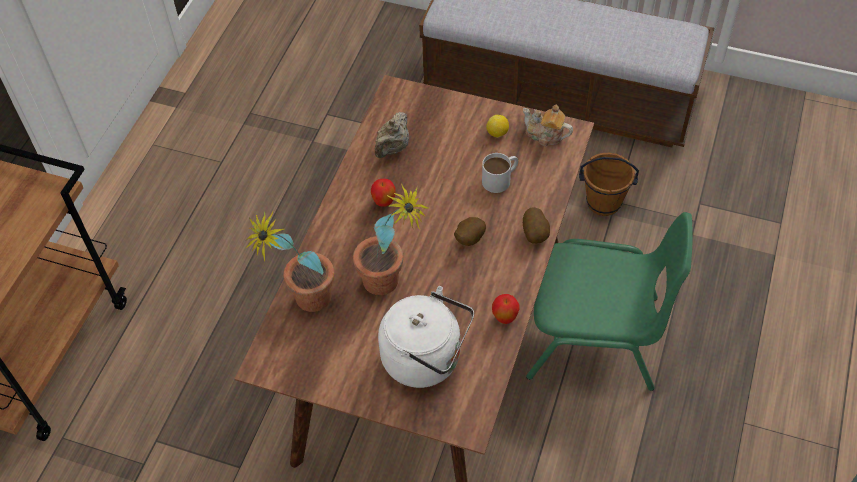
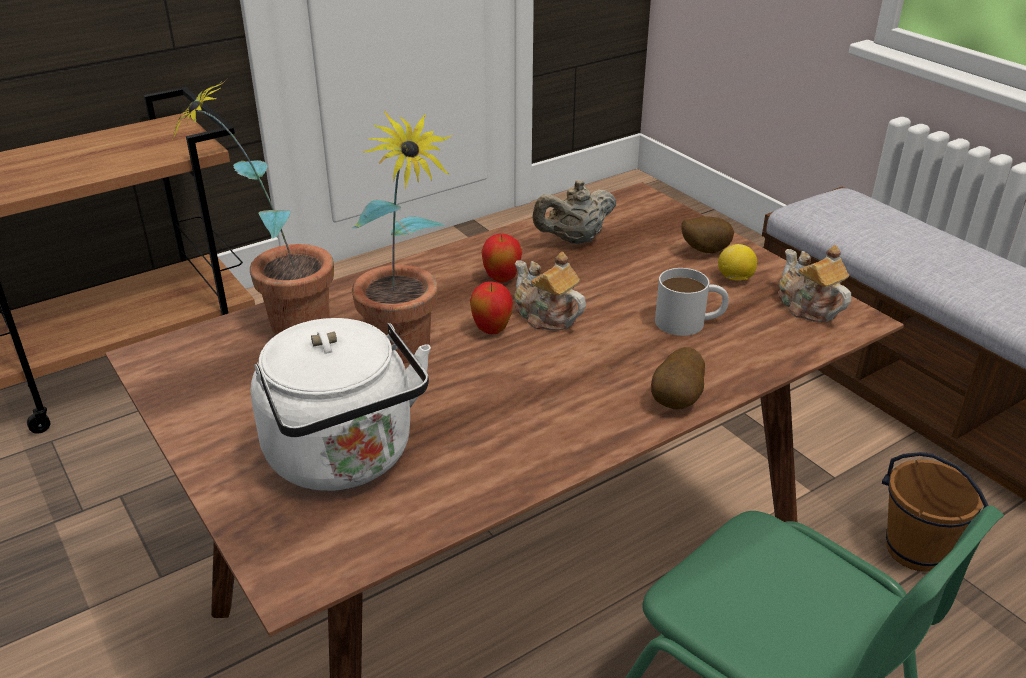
camera: 35 degrees right, 20 degrees down
potato [454,217,486,246] -> potato moved to [681,216,734,253]
apple [492,294,519,324] -> apple moved to [470,282,513,334]
none -> teapot [515,252,586,331]

